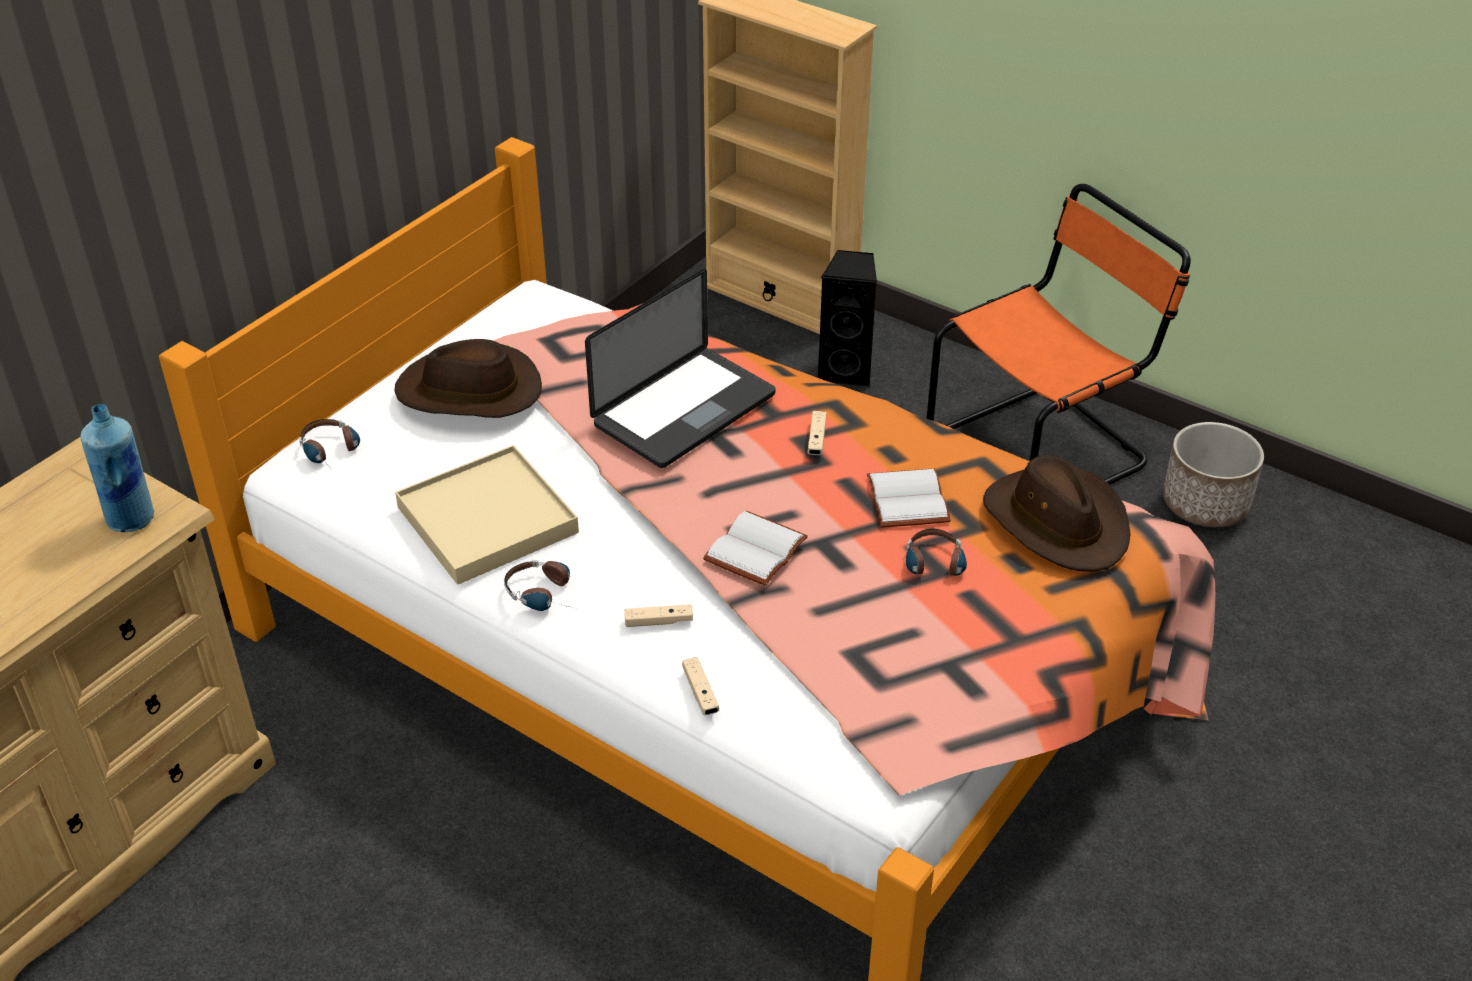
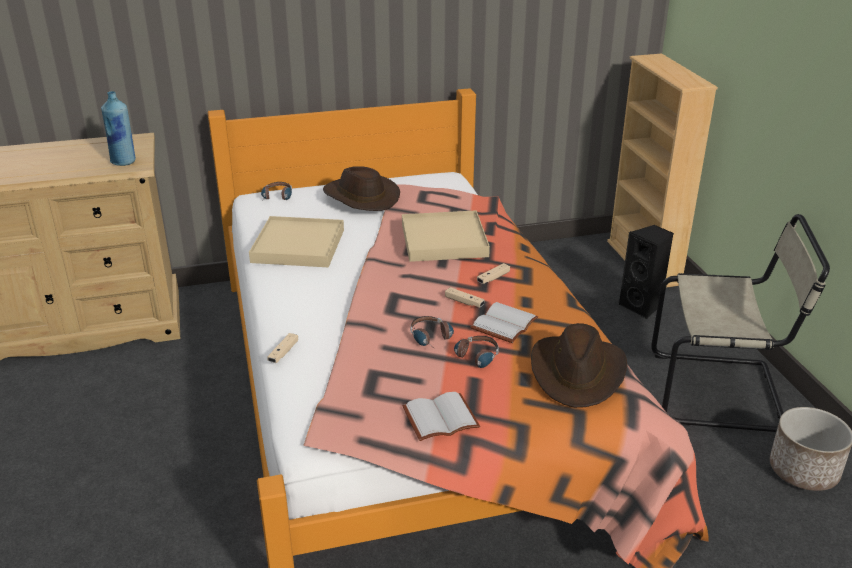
camera: 40 degrees right, 10 degrees down
headphones [504,560,576,611] -> headphones moved to [411,316,454,346]
laptop [585,269,776,468] -> beige tray [402,210,490,262]
beige game controller [624,604,693,627] -> beige game controller moved to [445,287,484,307]
white book [703,511,808,586] -> white book moved to [402,392,480,441]
orange chair [926,184,1191,485] -> beige chair [651,214,830,432]

